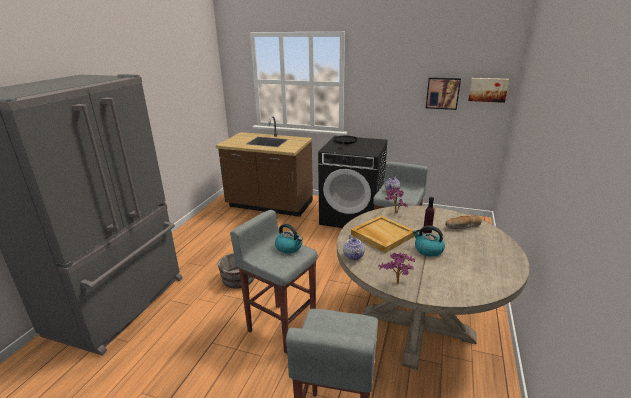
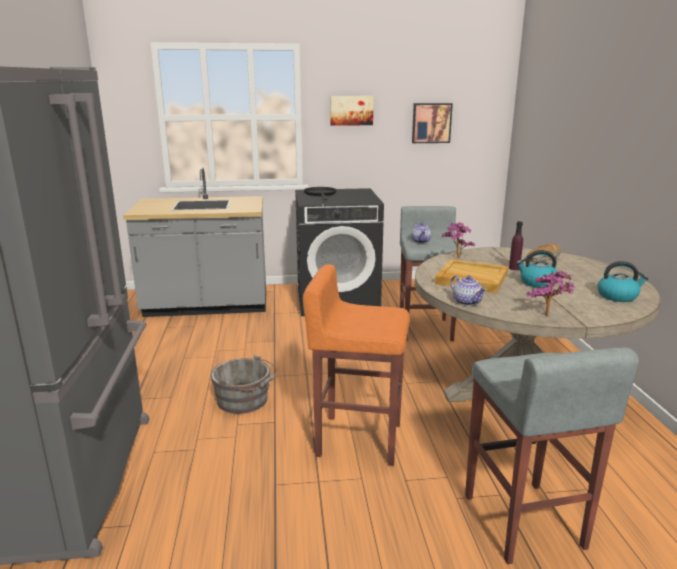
camera: 25 degrees left, 5 degrees down
brown counter [216,116,313,217] -> grey counter [123,167,266,317]
grey stool [230,210,318,354] -> orange stool [303,264,410,466]
kettle [275,224,303,253] -> kettle moved to [598,261,649,302]
picture [468,78,509,103] -> picture moved to [330,96,374,126]

